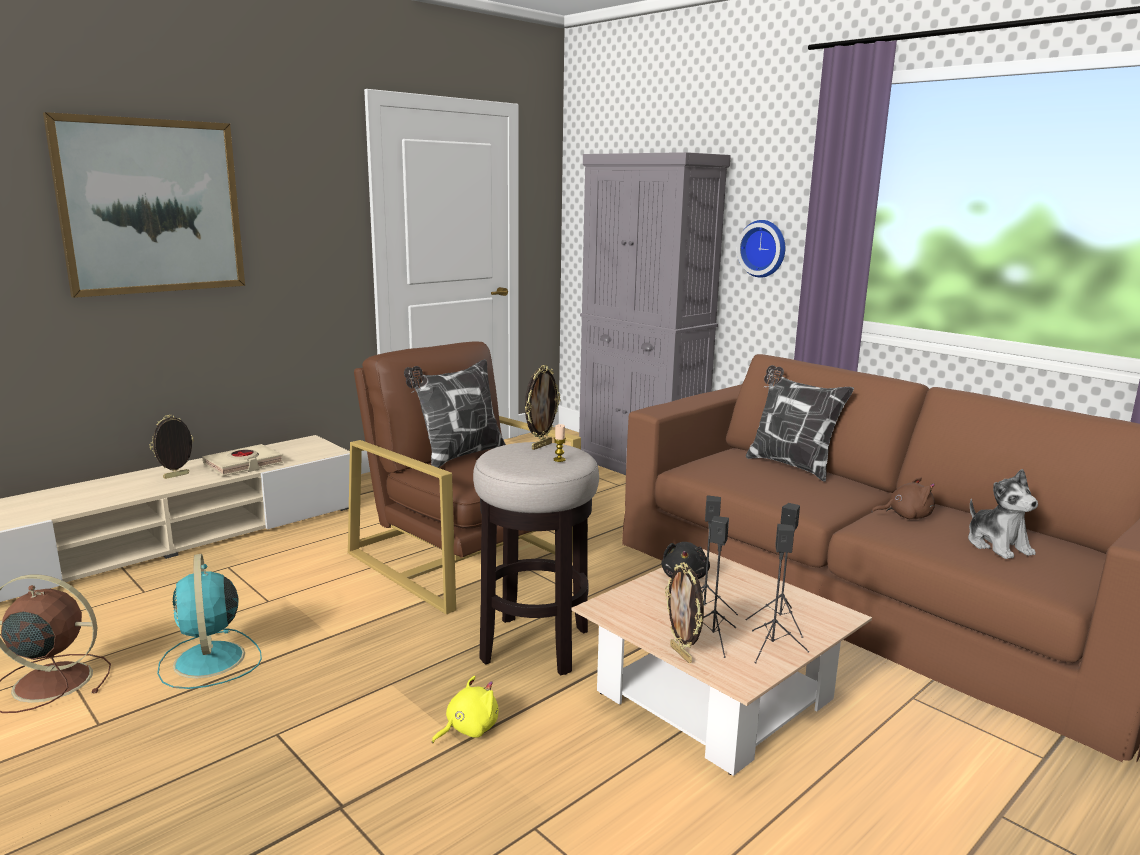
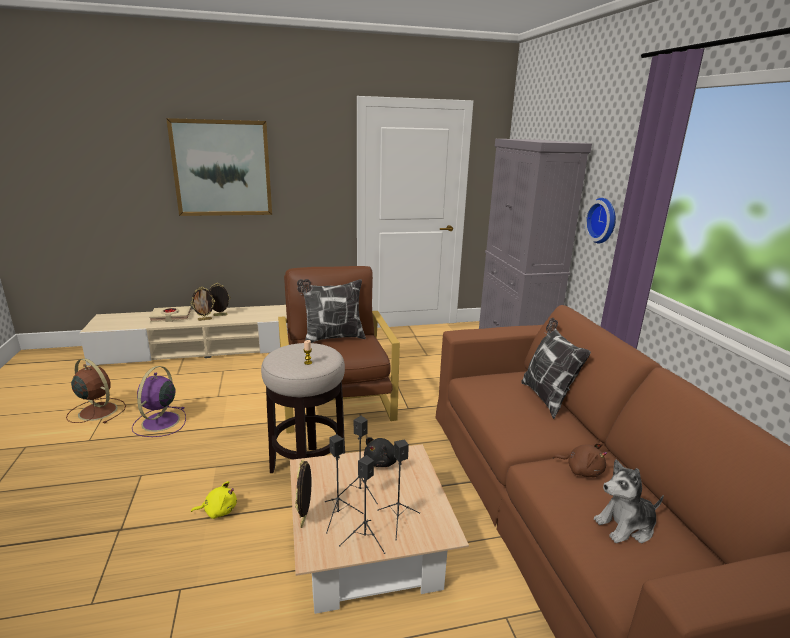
camera: 30 degrees right, 5 degrees up
turquoise fan [157,554,262,689] -> purple fan [132,366,186,437]
beige book [202,444,283,476] -> beige book moved to [149,306,191,322]
picture frame [525,365,561,450] -> picture frame moved to [190,287,215,321]
plush toy [968,469,1038,559] -> plush toy turned 60 degrees clockwise [594,459,664,543]

